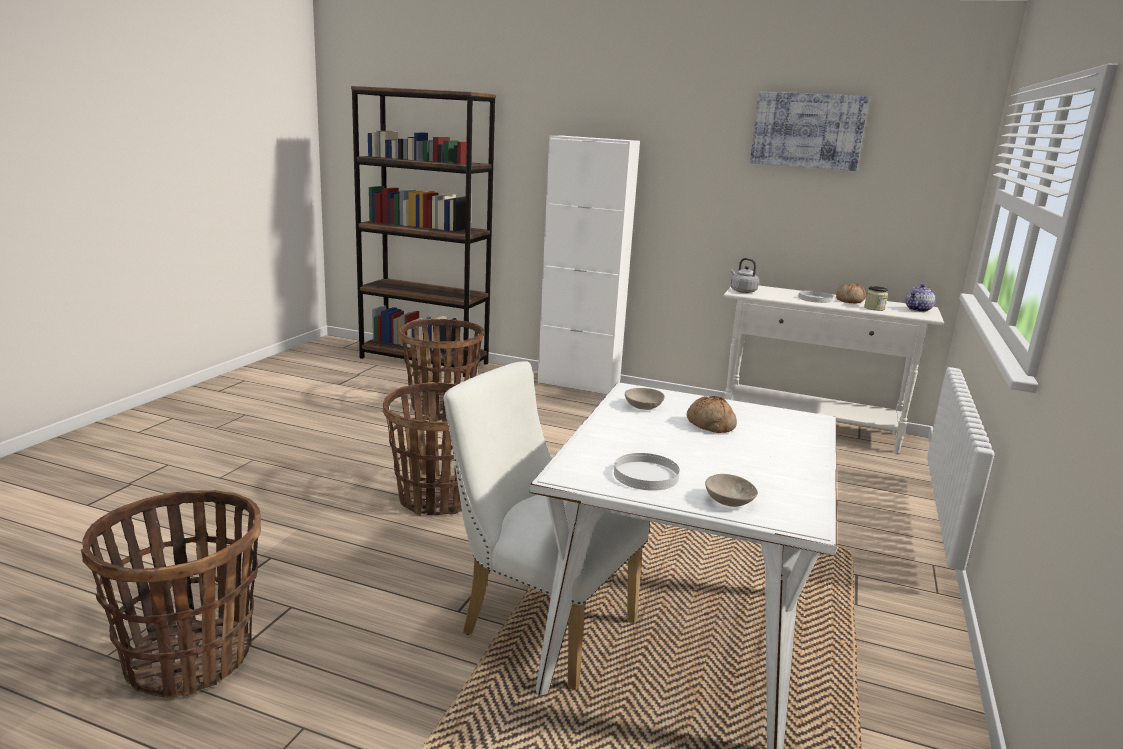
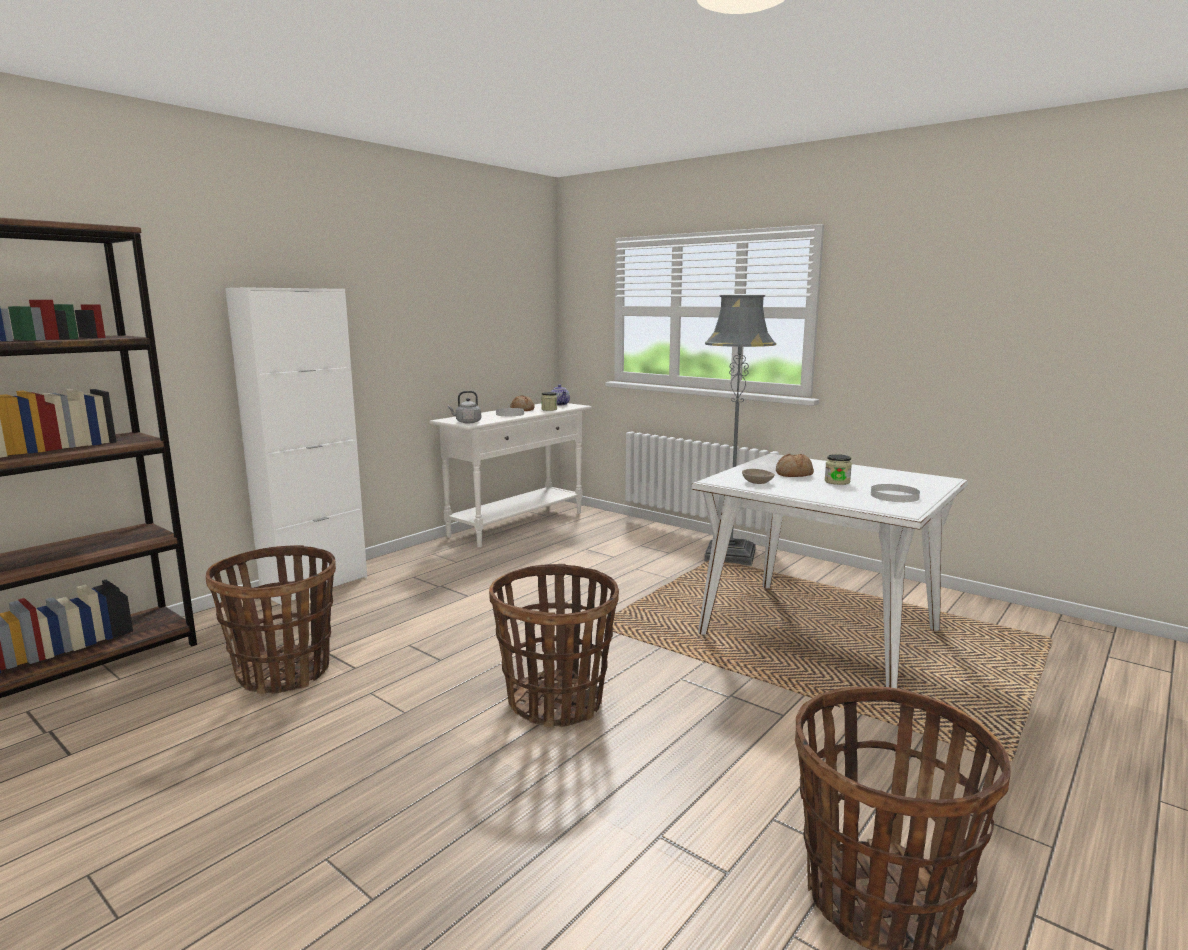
camera: 70 degrees left, 5 degrees down
white chair [443,361,649,690] -> none
beige bowl [705,474,758,507] -> none
picture [750,92,869,171] -> none
none -> grey floor lamp [704,295,776,566]
none -> jar [825,454,852,485]

